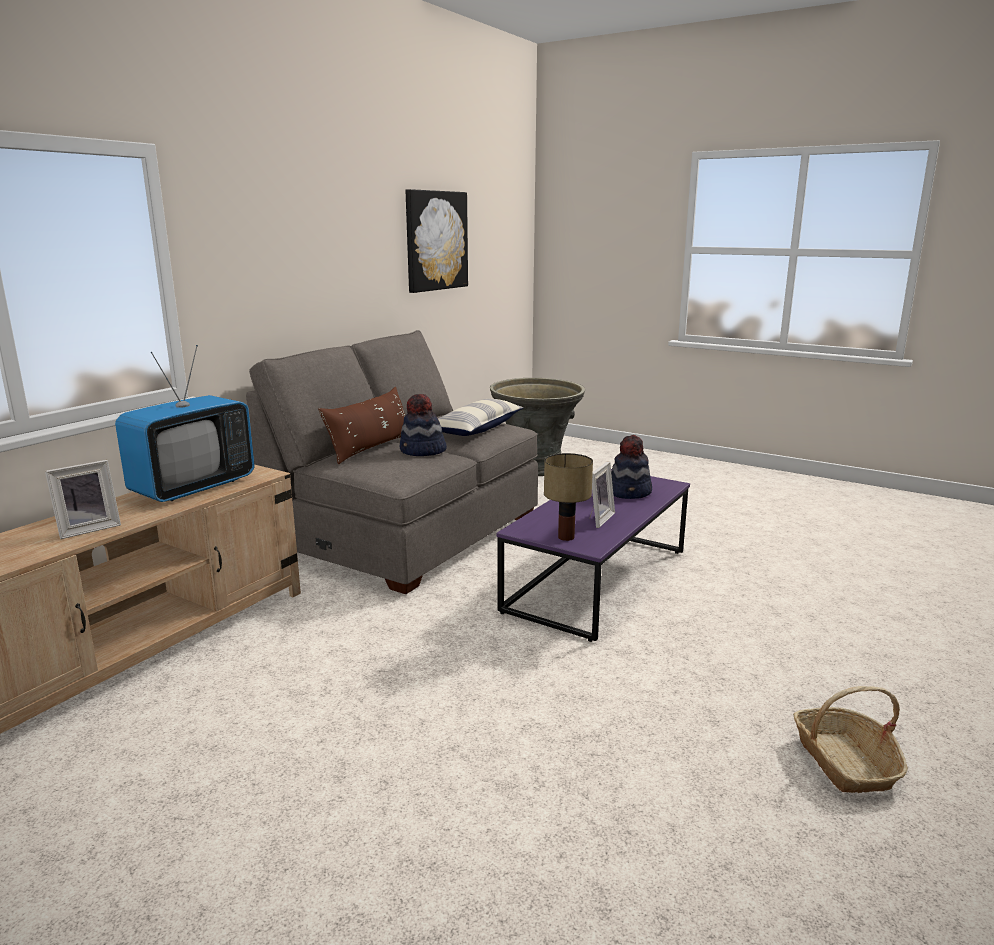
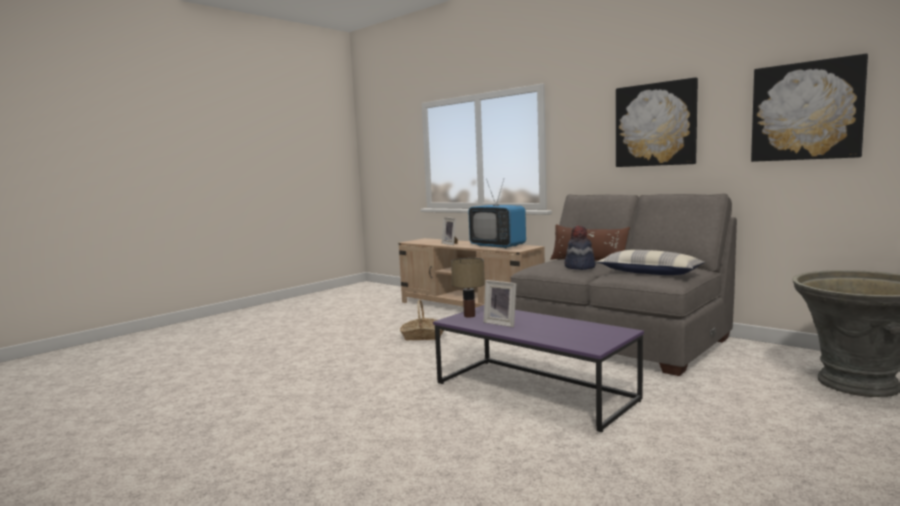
camera: 100 degrees right, 10 degrees down
hat [611,435,652,499] -> none
basket [793,686,908,793] -> basket moved to [400,299,444,340]
none -> picture [616,77,698,167]

